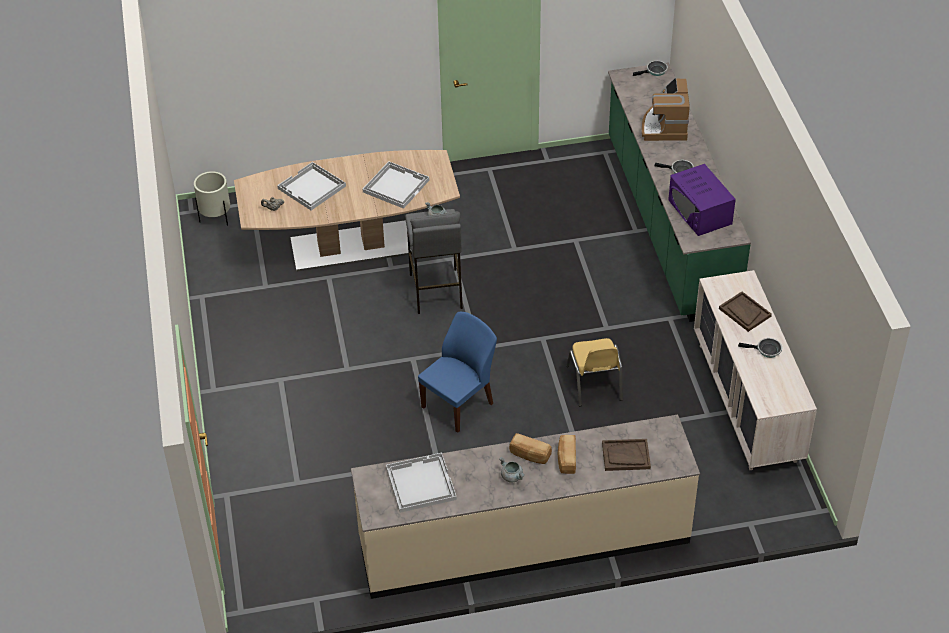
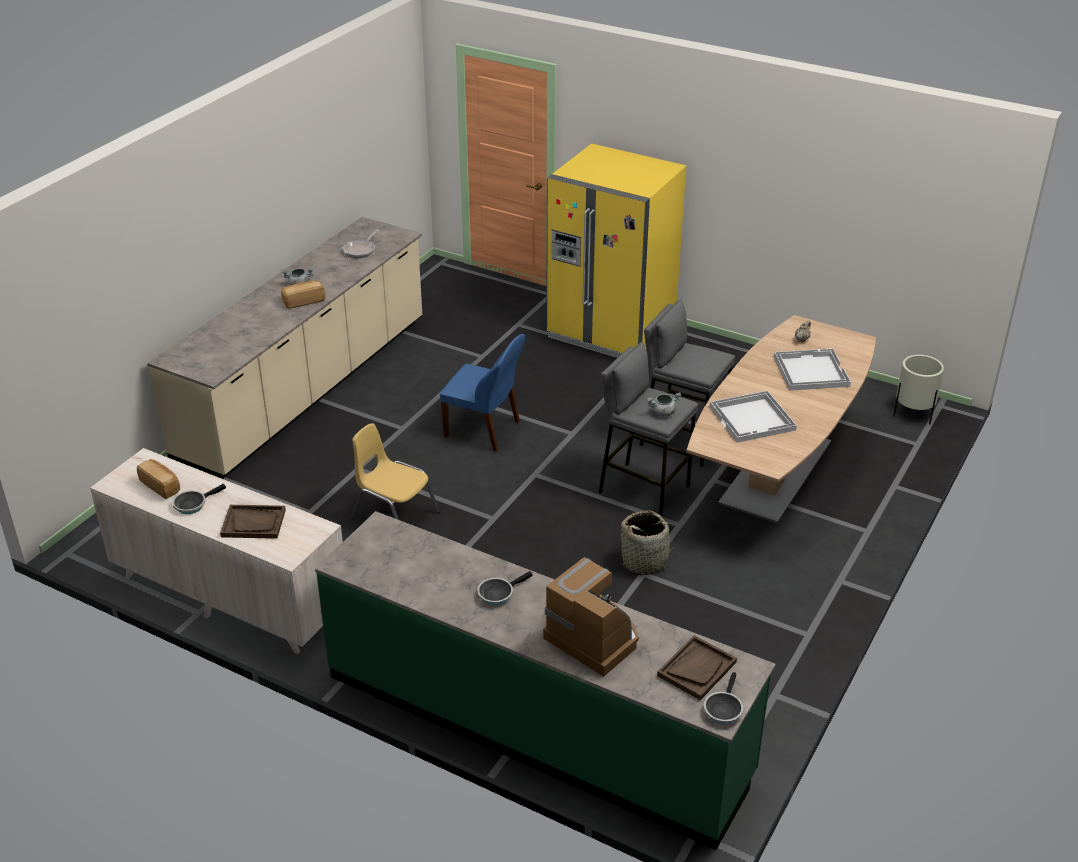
camera: 130 degrees right, 10 degrees down
white tray [386,452,457,513] -> frying pan [342,229,380,258]
blue chair [418,312,497,433] -> blue chair turned 60 degrees counterclockwise [440,334,525,451]
bread [558,435,576,474] -> bread moved to [137,459,180,499]
brown tray [602,439,651,471] -> brown tray moved to [657,635,737,700]
purple microwave [668,164,736,236] -> none
none -> yellow fridge [546,143,686,358]
none -> basket [616,510,680,575]
none -> grey stool [640,299,735,467]

